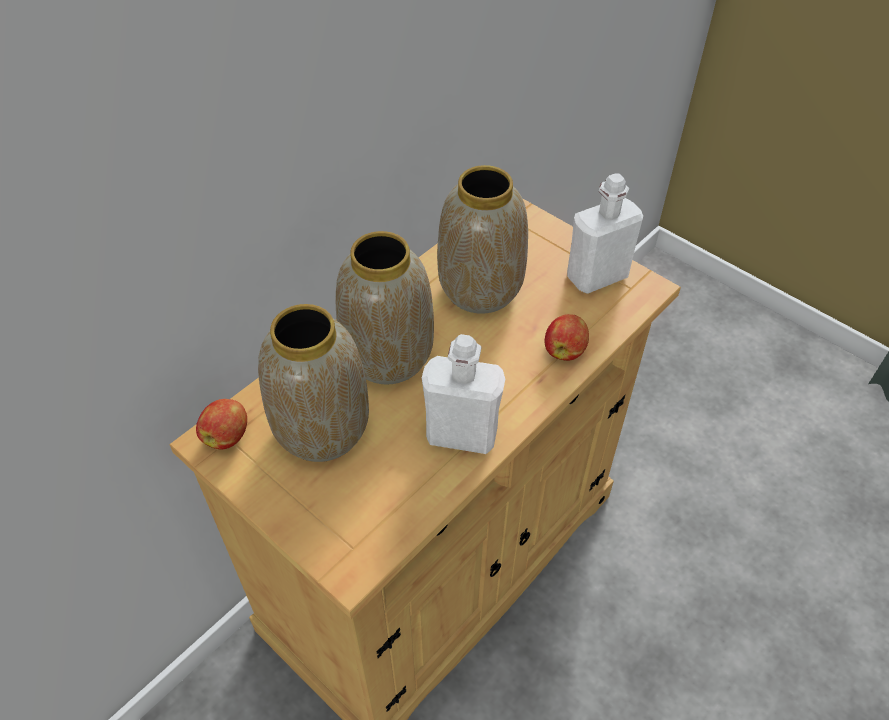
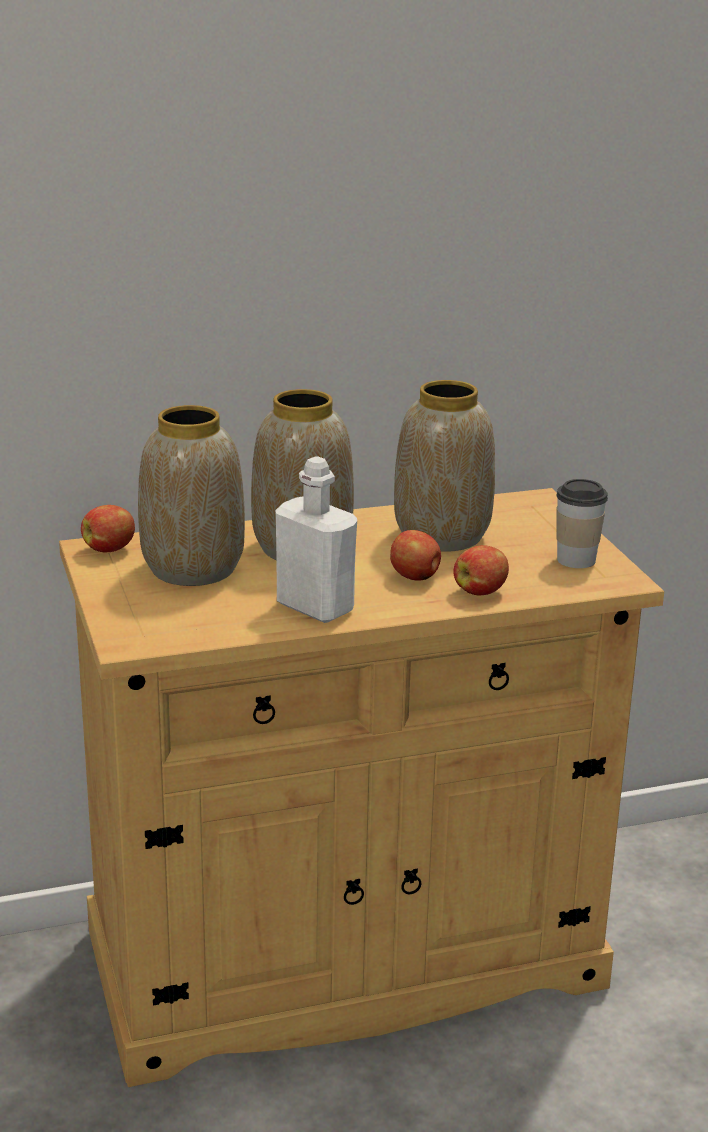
camera: 30 degrees right, 25 degrees down
white bottle [567,173,643,294] -> cup [556,479,608,568]
none -> apple [390,530,441,581]

